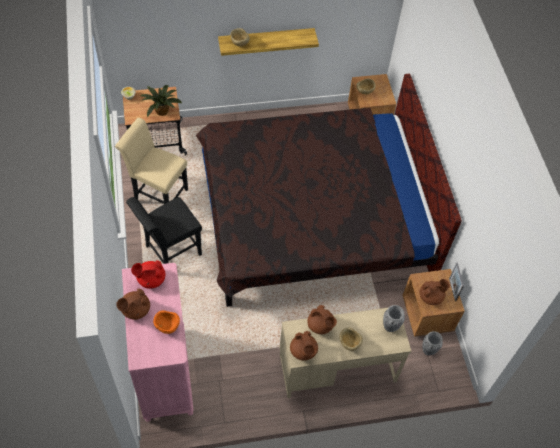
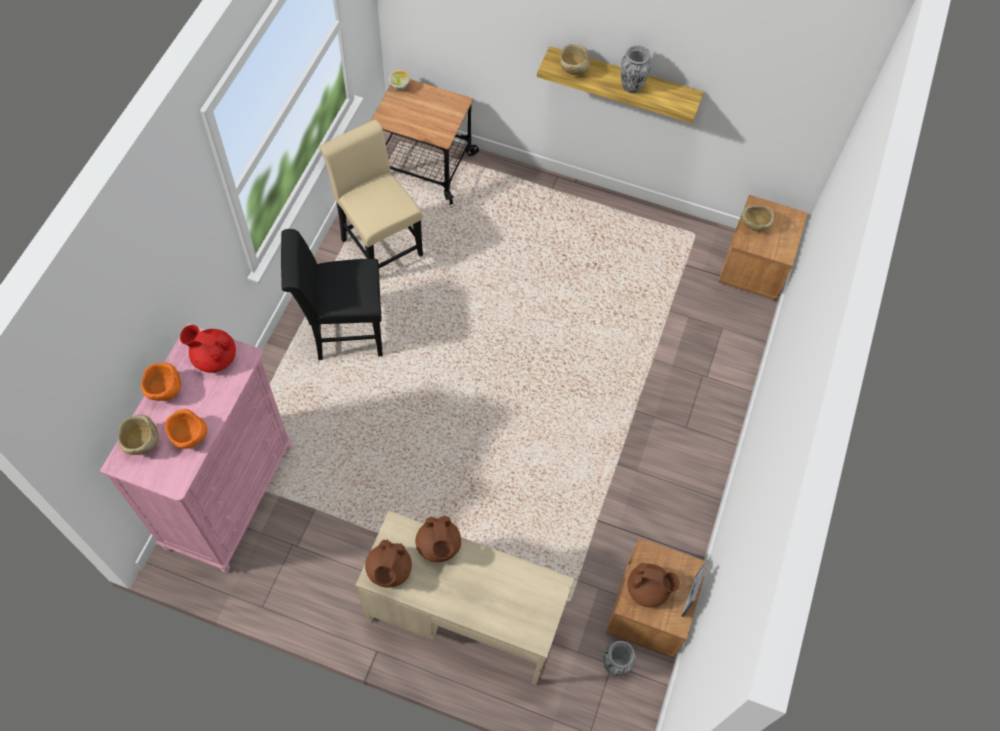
camera: 30 degrees right, 5 degrees up
brown teapot [116,289,150,320] -> orange bowl [141,362,181,401]
potted plant [141,85,182,117] -> none
bed [196,74,462,307] -> none
beige bowl [339,328,363,351] -> beige bowl moved to [118,415,159,455]
vase [383,305,405,332] -> vase moved to [621,45,651,93]

